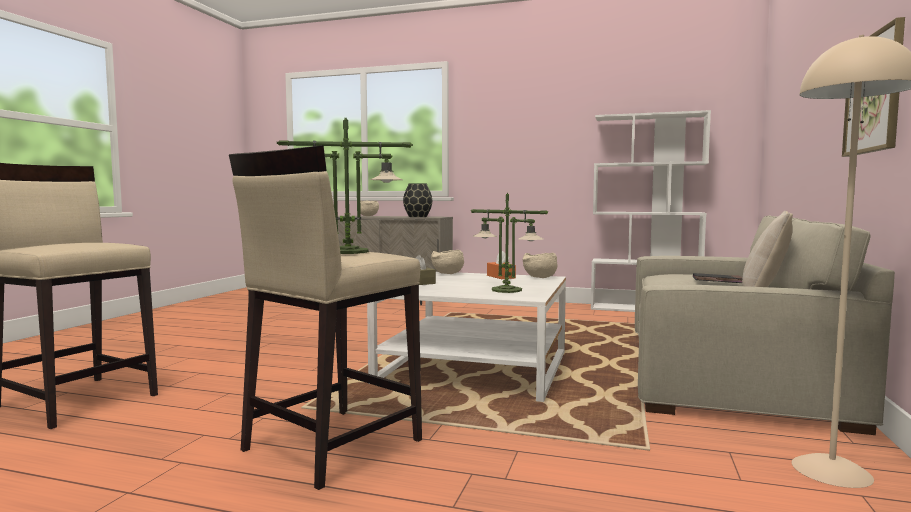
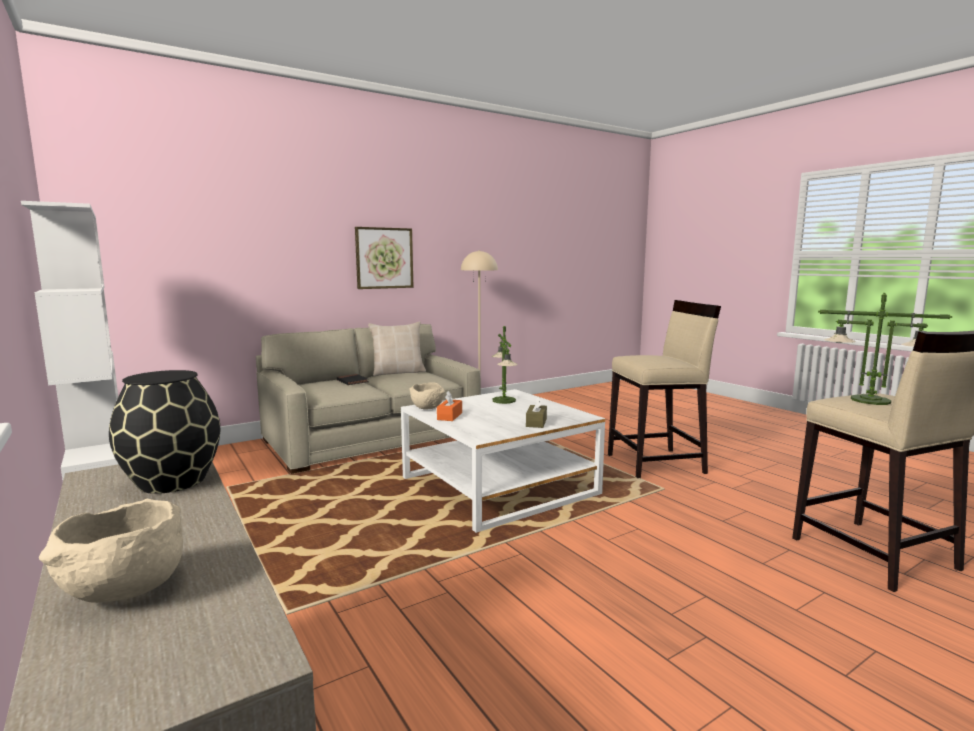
camera: 140 degrees left, 5 degrees up
table lamp [277,118,413,254] -> table lamp moved to [818,293,952,405]
beige bowl [431,250,464,274] -> none

